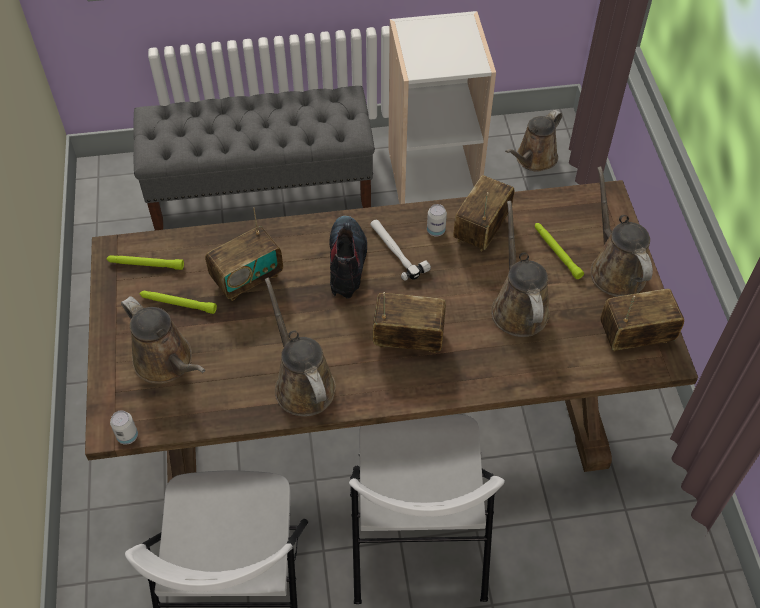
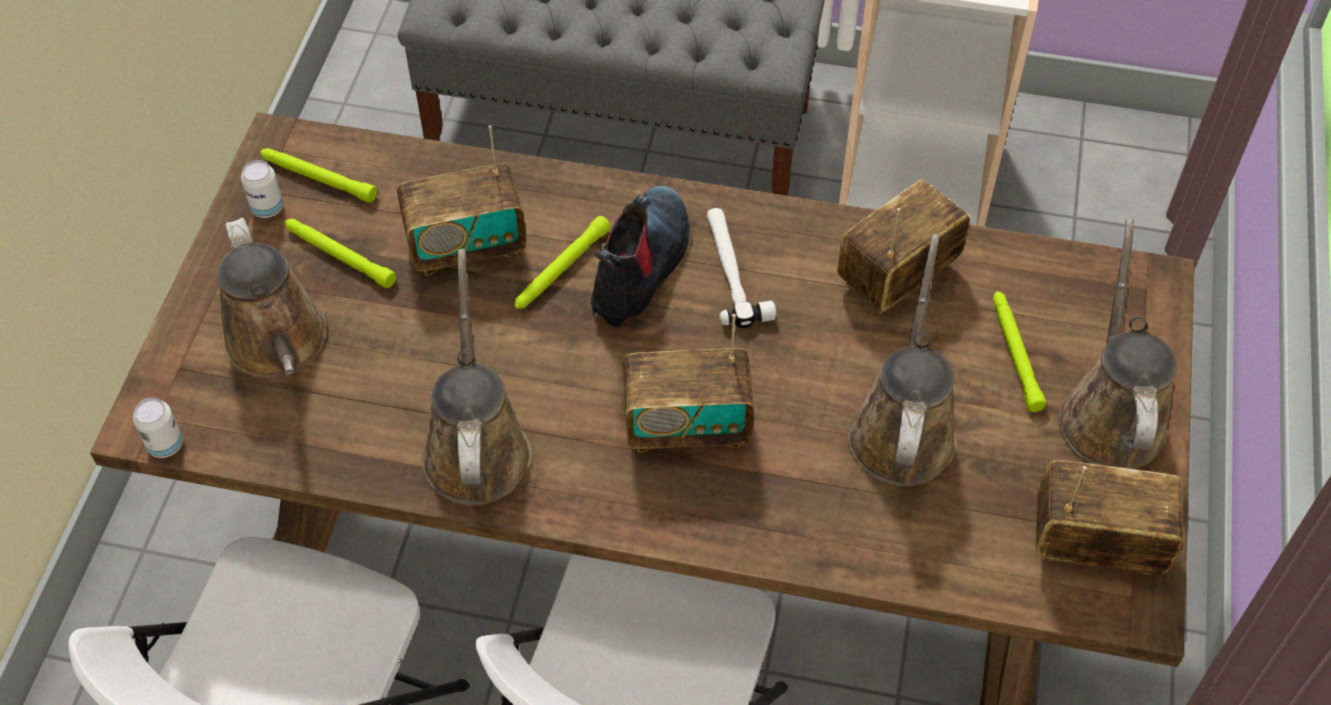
camera: 20 degrees right, 0 degrees up
radio [373,292,446,353] -> radio turned 150 degrees clockwise [623,314,754,452]
can [427,204,447,236] -> can moved to [241,160,283,218]
brown watering can [505,110,562,172] -> none
none -> green flashlight [514,216,611,309]

